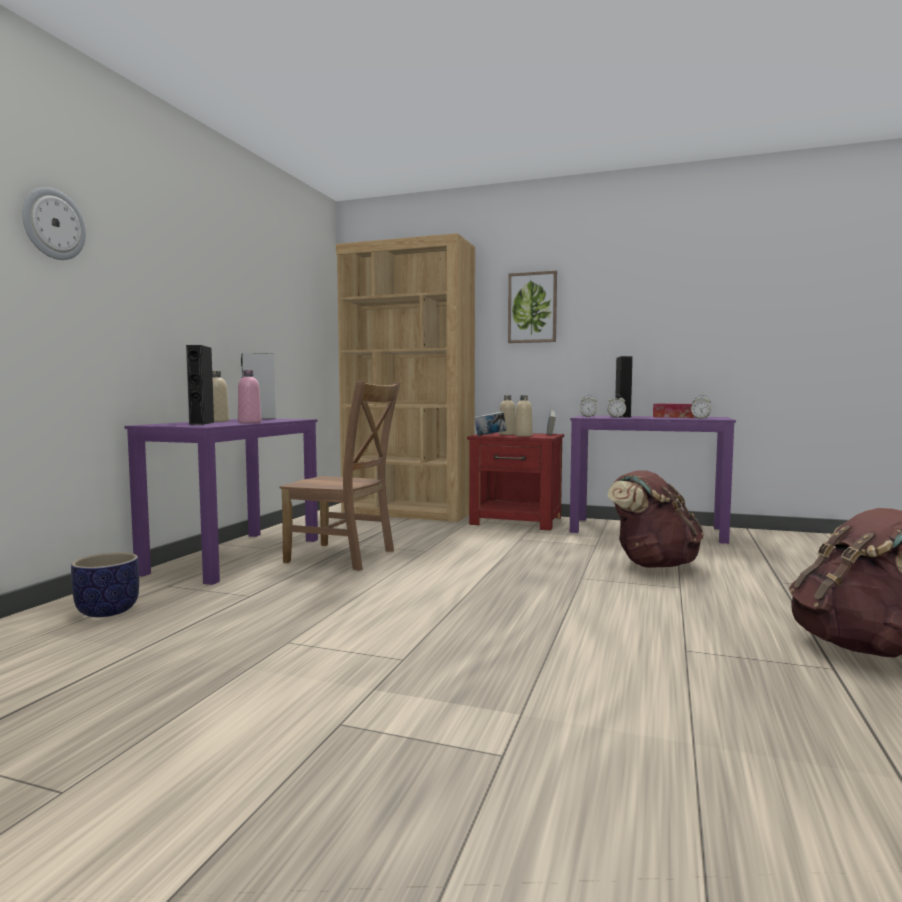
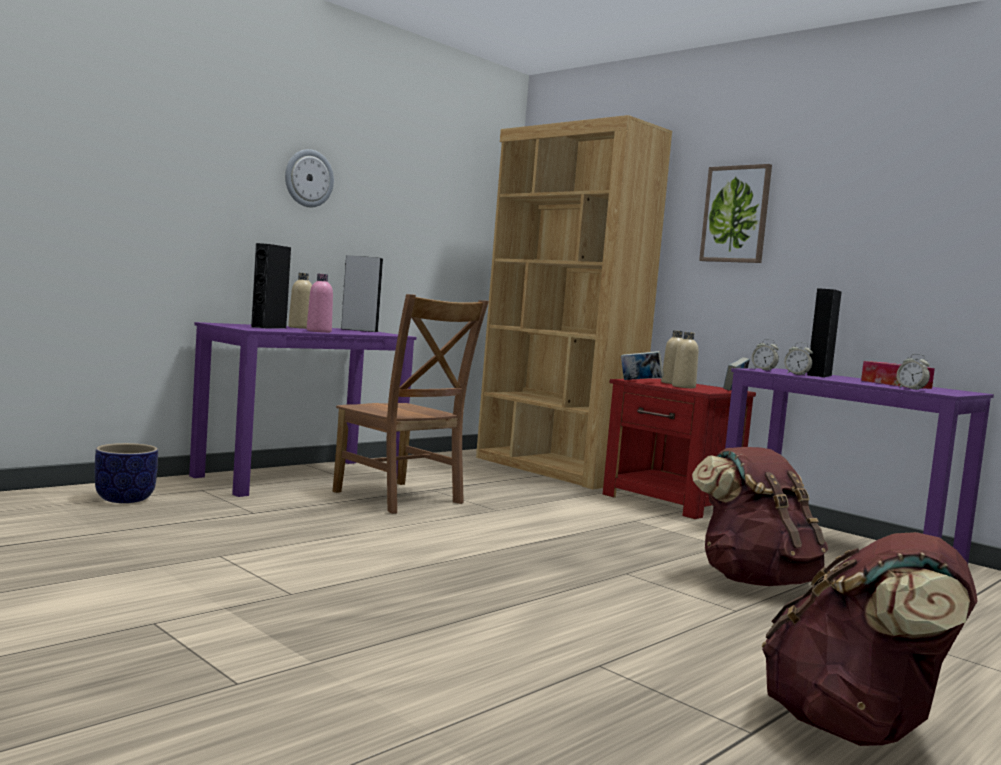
camera: 25 degrees right, 0 degrees up
wall clock [22,187,86,260] -> wall clock moved to [285,149,334,207]

